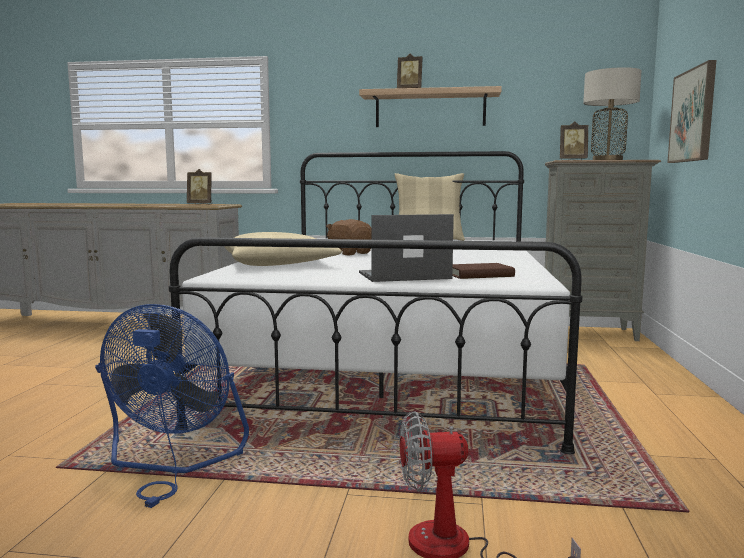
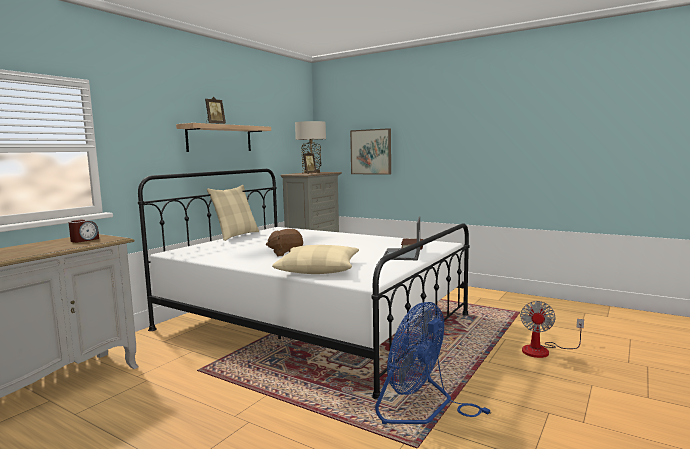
camera: 65 degrees left, 0 degrees up
picture frame [187,169,212,203] -> alarm clock [68,219,99,243]

